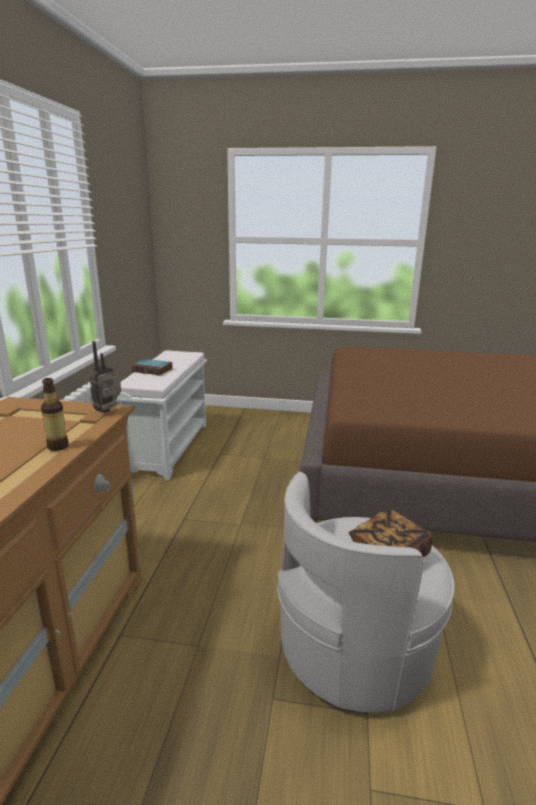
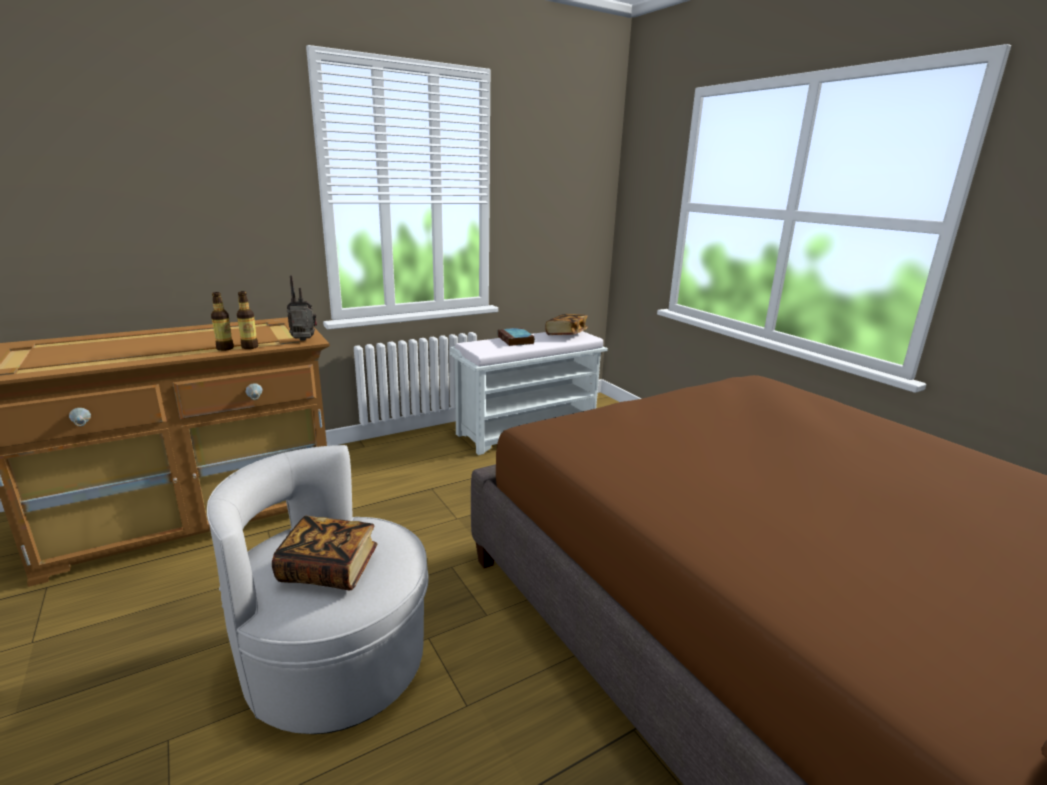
camera: 50 degrees right, 0 degrees up
none -> bottle [237,291,258,349]
none -> book [545,314,588,335]

